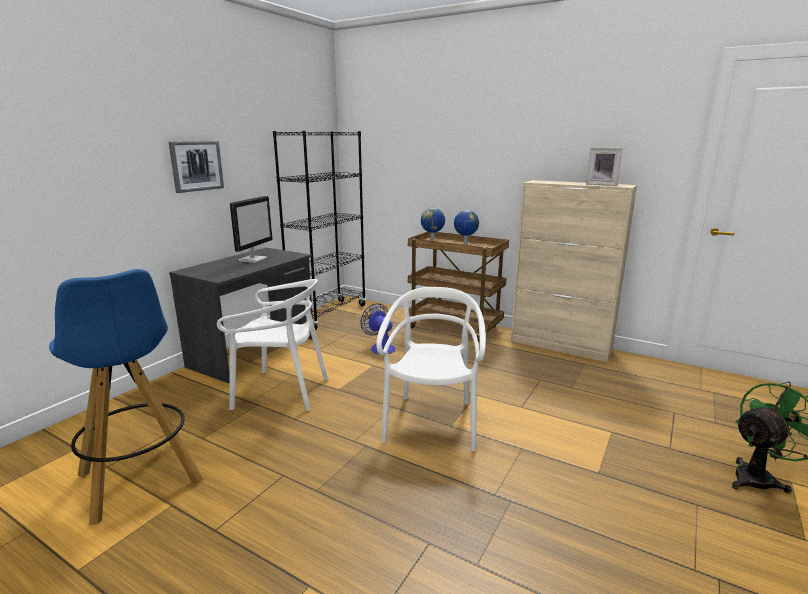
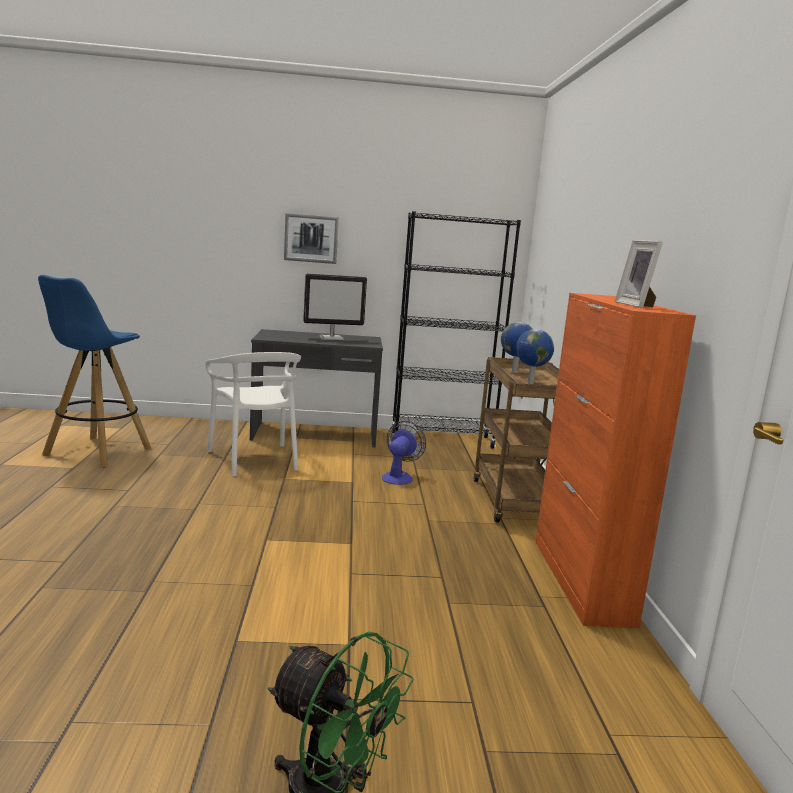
camera: 55 degrees right, 5 degrees down
white chair [376,287,486,451] -> none
beige cabinet [511,180,637,362] -> orange cabinet [536,293,696,628]

